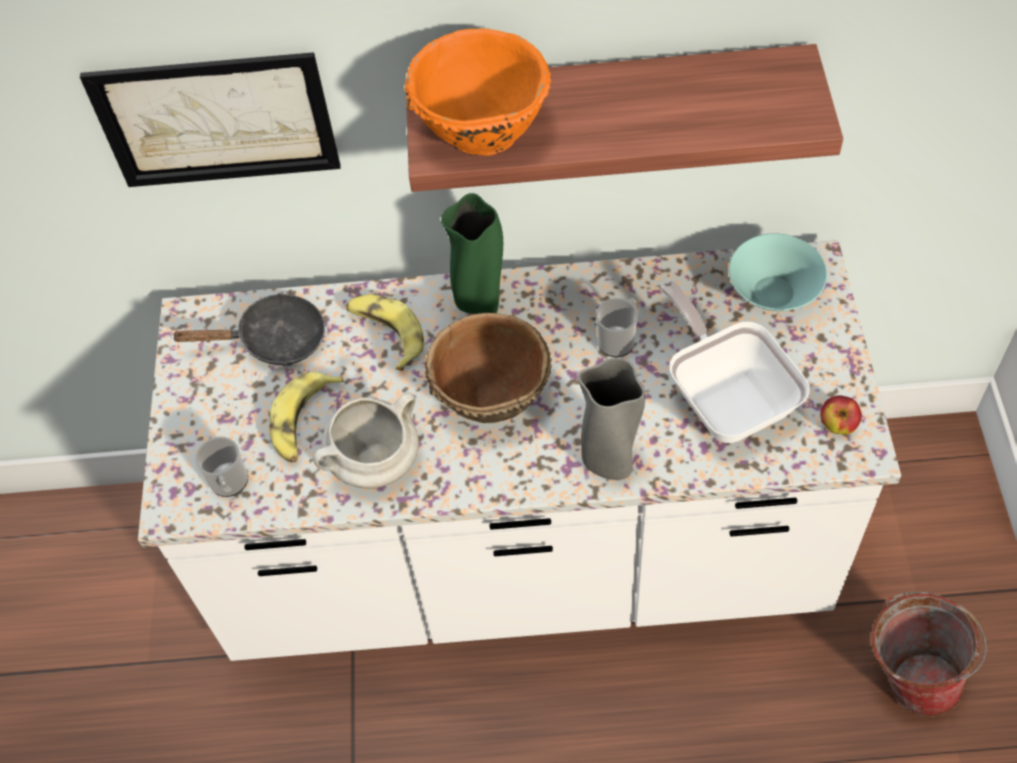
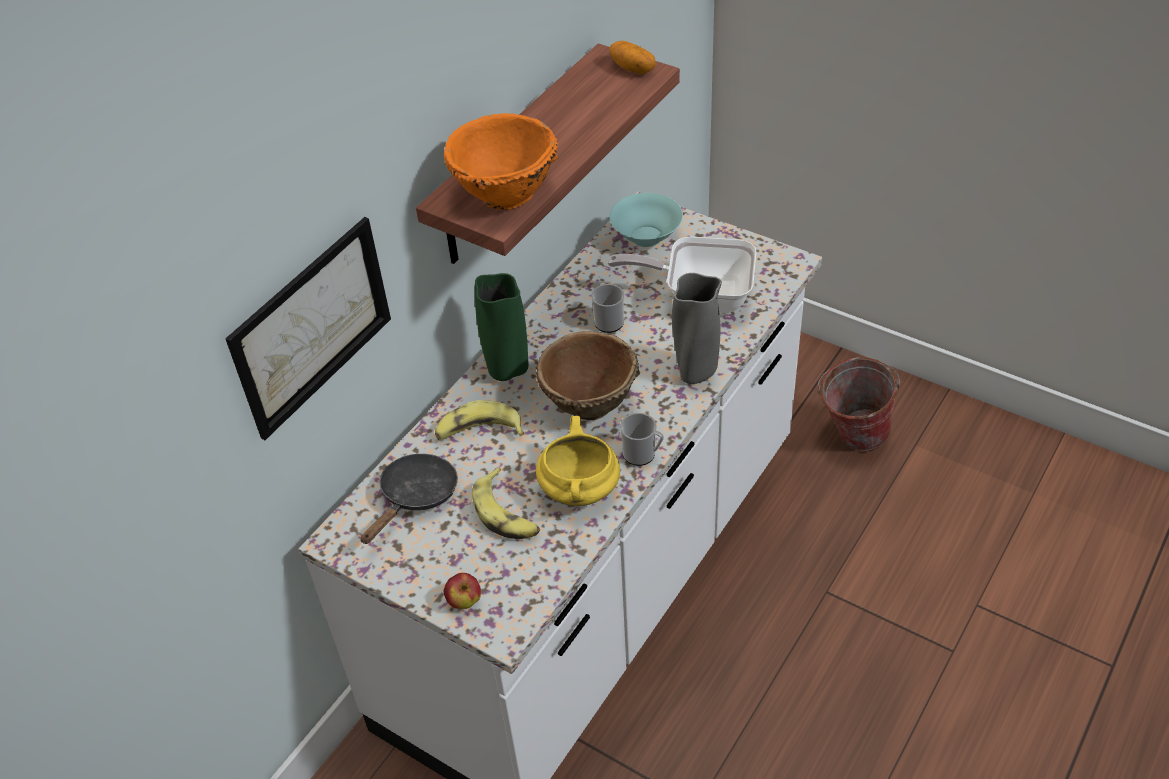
camera: 55 degrees left, 10 degrees down
mug [195,437,248,497] -> mug moved to [620,413,664,466]
white cooking pot [313,393,419,489] -> yellow cooking pot [536,416,620,506]
apple [820,395,862,435] -> apple moved to [444,573,481,609]
none -> potato [610,41,656,74]

